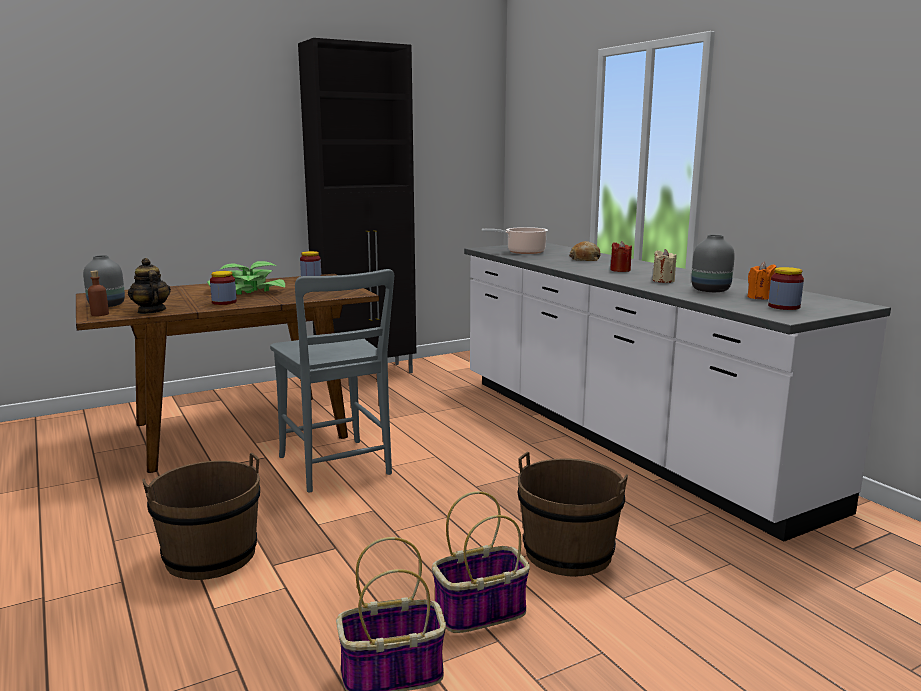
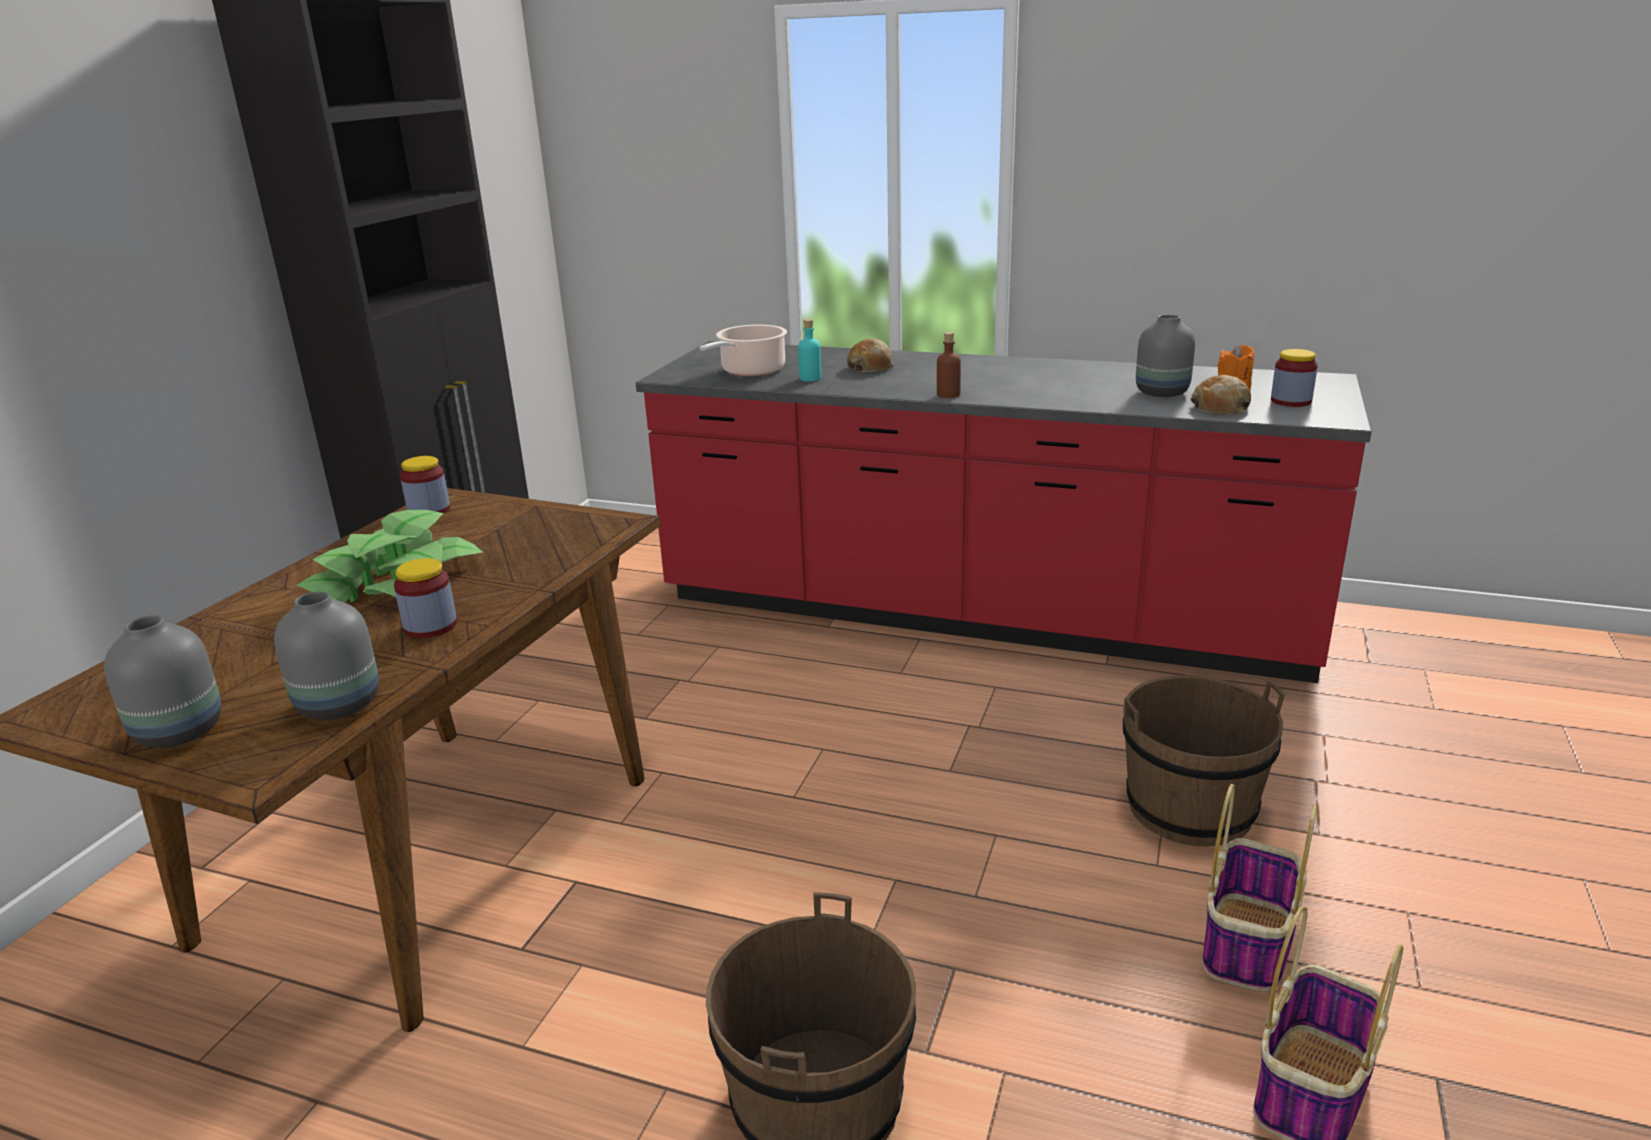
camera: 40 degrees left, 10 degrees up
brown bottle [88,271,109,316] -> brown bottle moved to [937,332,961,398]
teapot [128,258,171,314] -> grey vase [274,591,379,720]
grey chair [270,269,394,492] -> none
white counter [464,243,891,542] -> red counter [636,341,1372,683]
red candle [610,241,632,272] -> none
beige candle [653,249,677,283] -> none
none -> turquoise bottle [798,319,821,381]
none -> bread [1191,375,1251,415]

